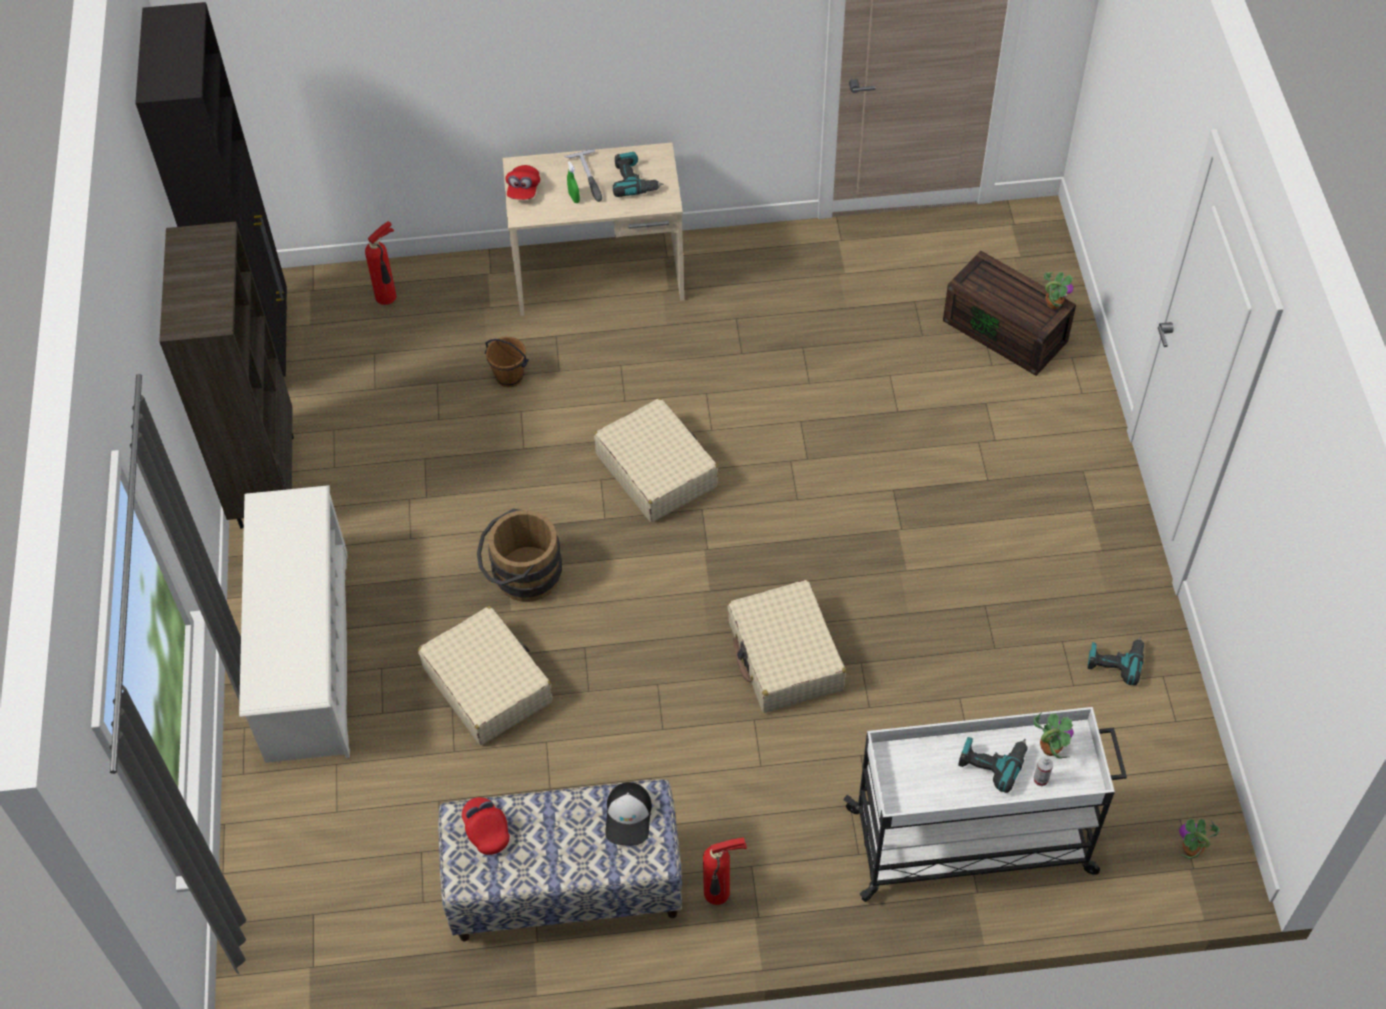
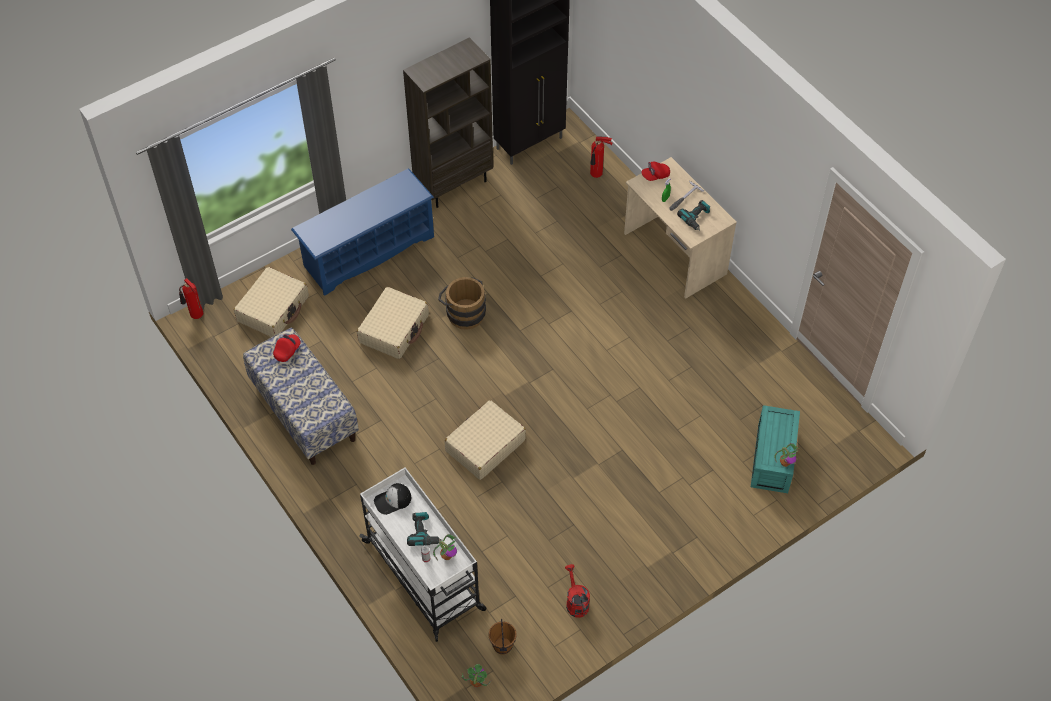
camera: 60 degrees right, 0 degrees up
white shoe rack [239,485,350,763] -> blue shoe rack [291,169,434,296]
brown bucket [484,337,529,387] -> brown bucket moved to [488,618,517,654]
beige suitcase [594,398,719,522] -> beige suitcase moved to [234,267,309,337]
cap [605,782,652,845] -> cap moved to [374,483,411,515]
fire extinguisher [703,837,747,905] -> fire extinguisher moved to [179,278,203,319]
brown storage box [943,251,1076,376] -> turquoise storage box [751,405,800,493]
power drill [1087,637,1144,685] -> red watering can [565,564,590,618]

